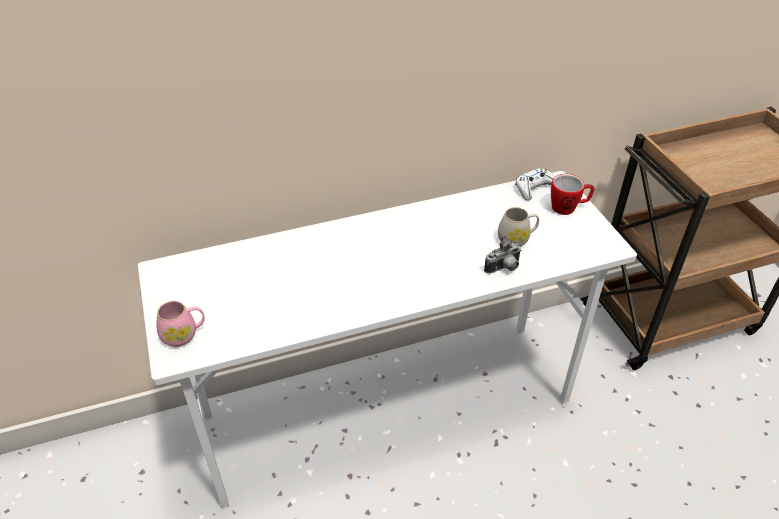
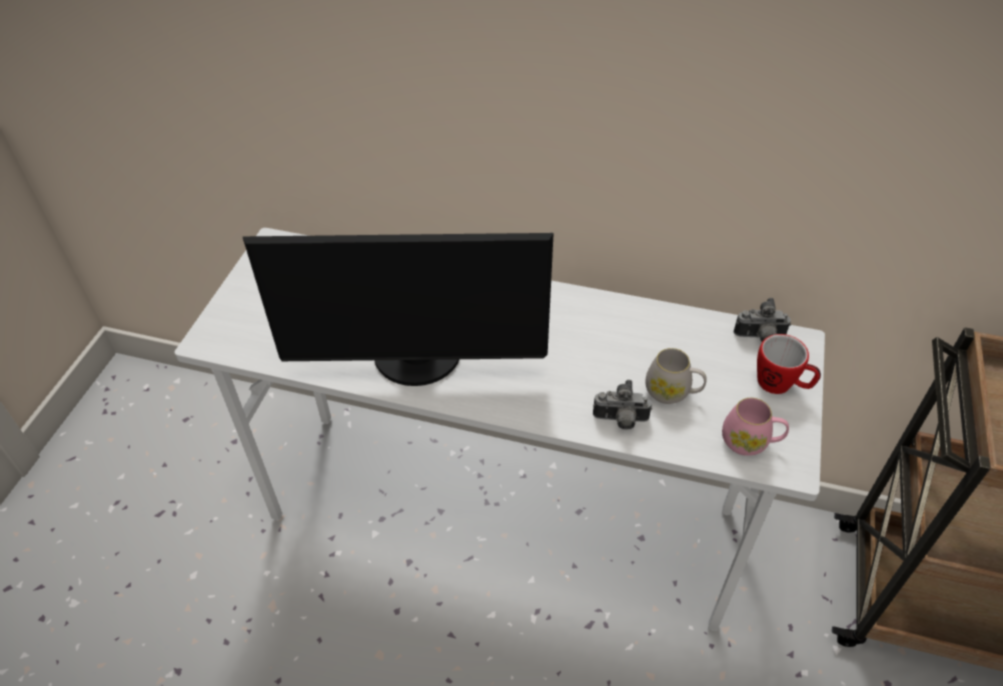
camera: 35 degrees right, 5 degrees up
pink mug [157,301,205,347] -> pink mug moved to [722,398,789,456]
white game controller [515,168,555,201] -> camera [734,298,791,342]
none -> monitor [242,233,554,386]

